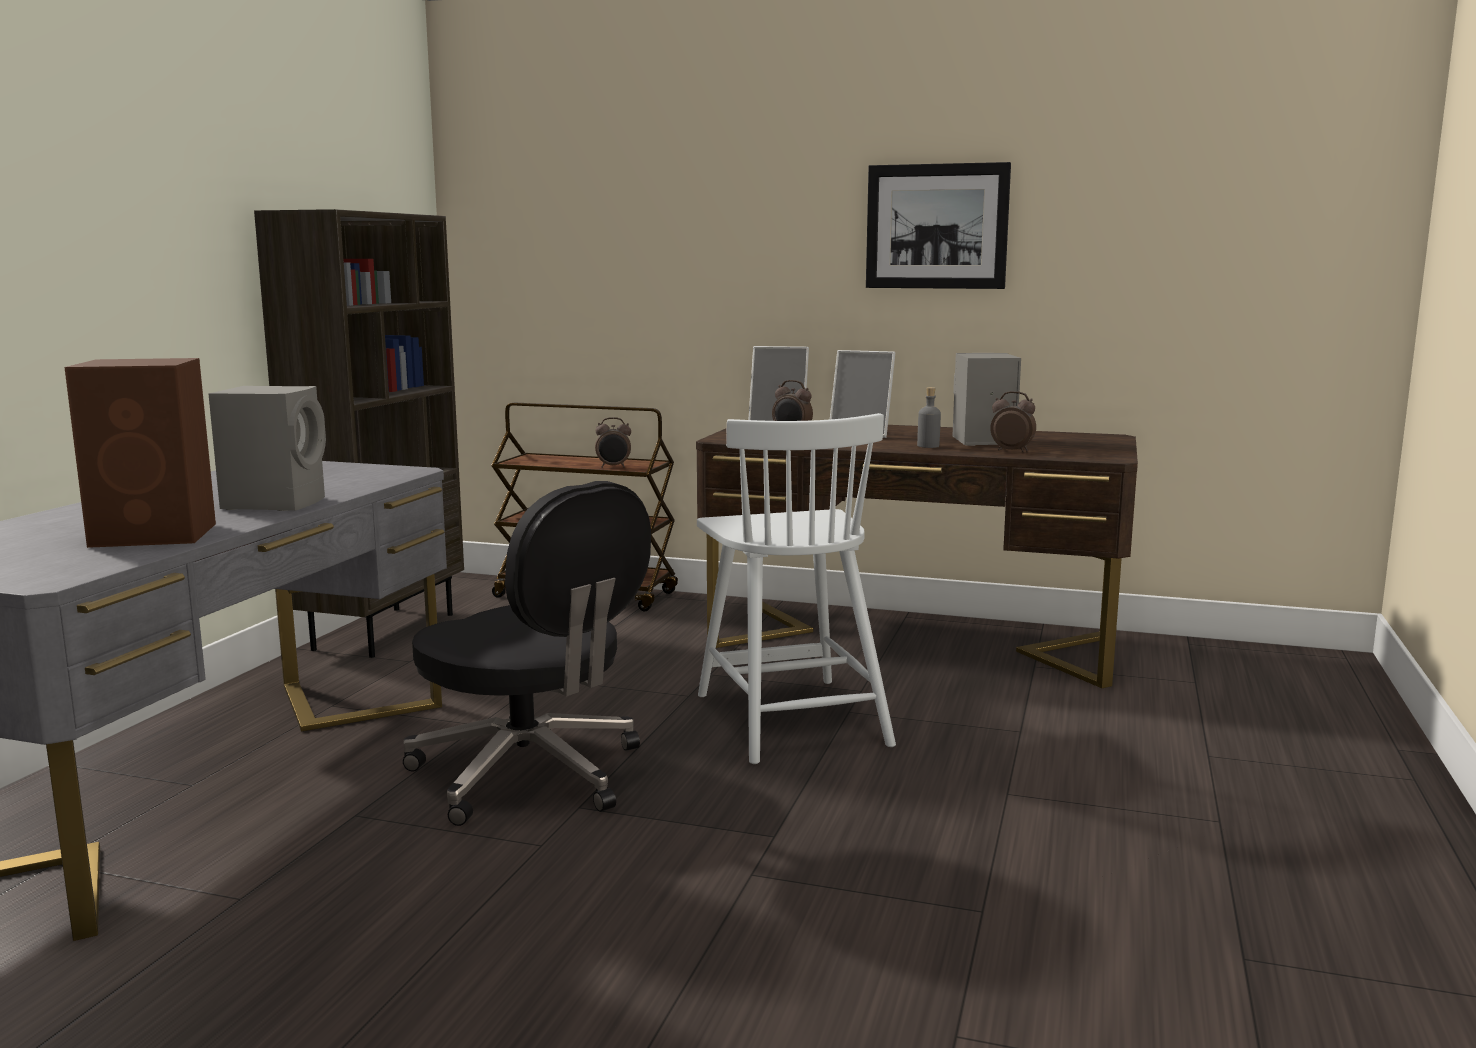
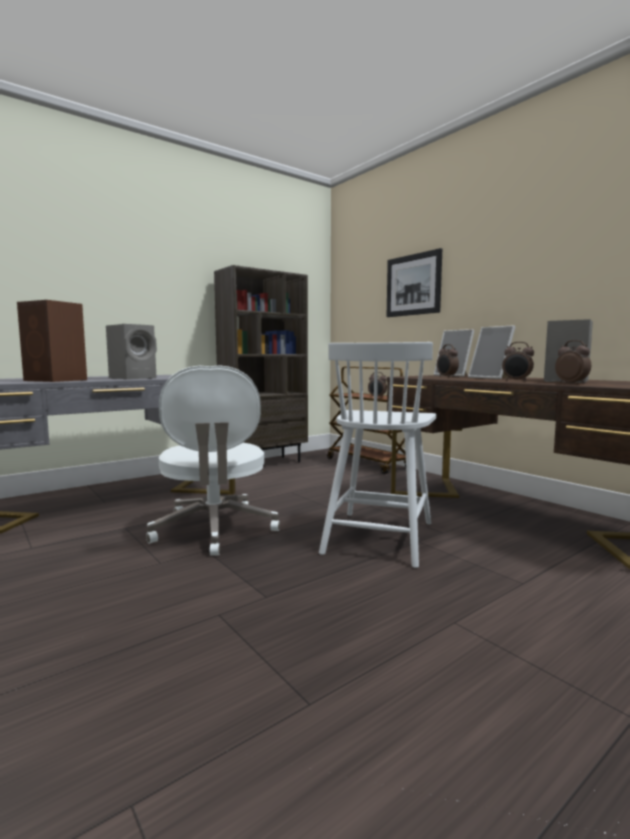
camera: 35 degrees right, 5 degrees down
black office chair [403,481,651,826] -> white office chair [146,366,280,556]
picture [866,162,1011,289] -> picture moved to [386,248,442,317]
grey bottle [917,387,941,448] -> alarm clock [502,342,534,381]

